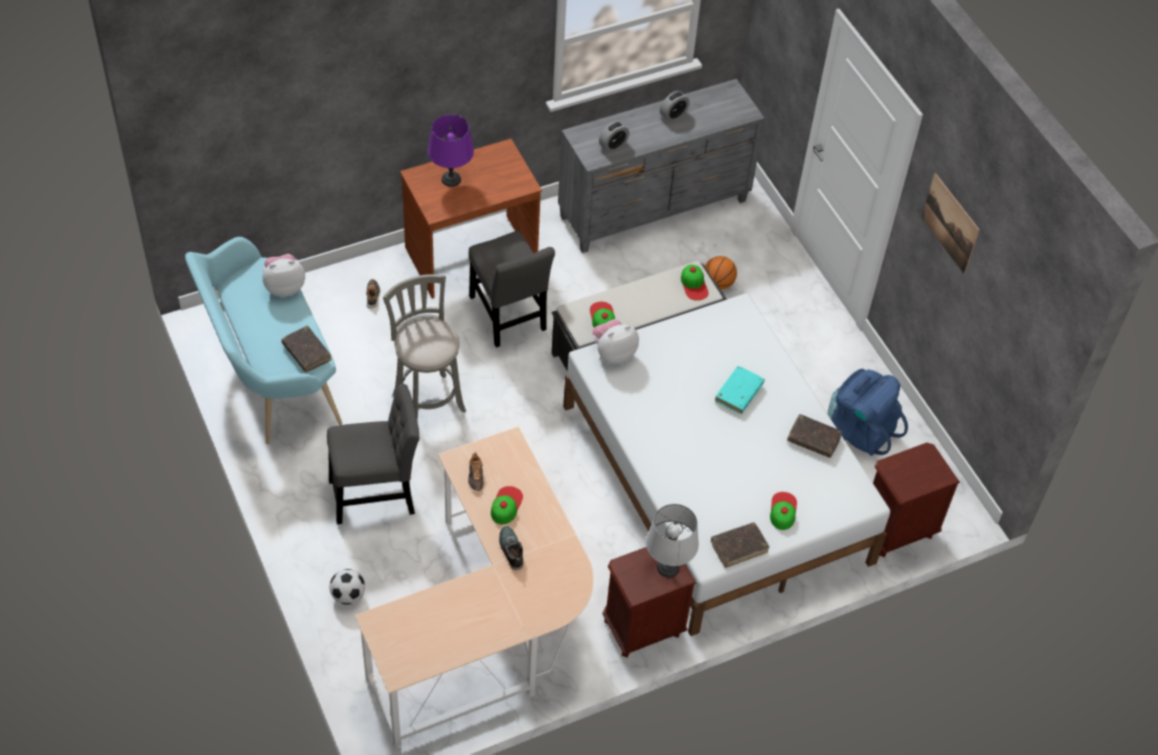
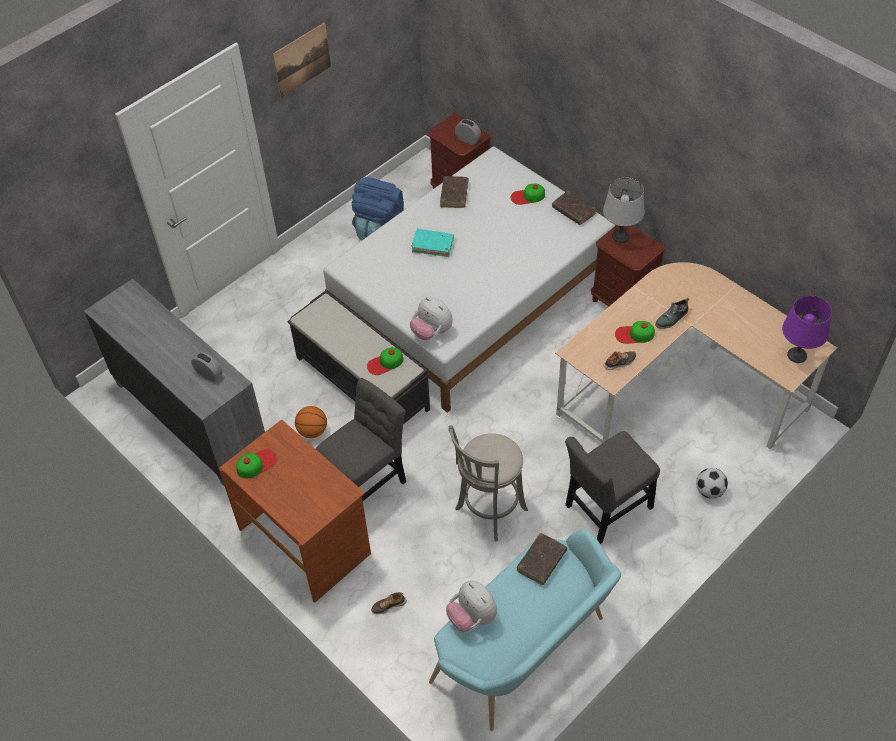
camera: 105 degrees left, 0 degrees up
grey chair [327,384,419,525] -> grey chair turned 90 degrees counterclockwise [565,431,660,544]
purple table lamp [428,114,474,187] -> purple table lamp moved to [782,295,832,363]
alarm clock [660,91,689,122] -> alarm clock moved to [455,119,481,145]
cap [681,264,709,301] -> cap moved to [236,449,277,478]
basketball [705,256,737,290] -> basketball moved to [295,406,327,438]

